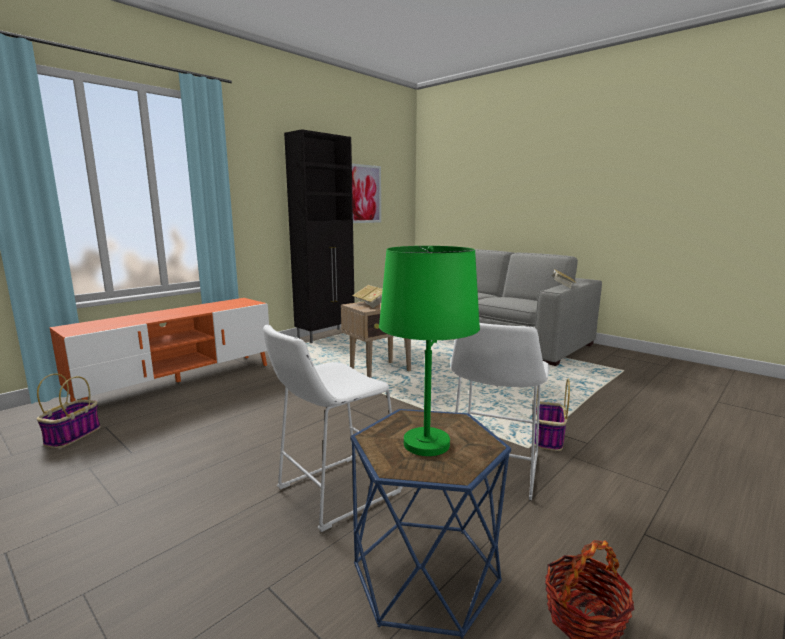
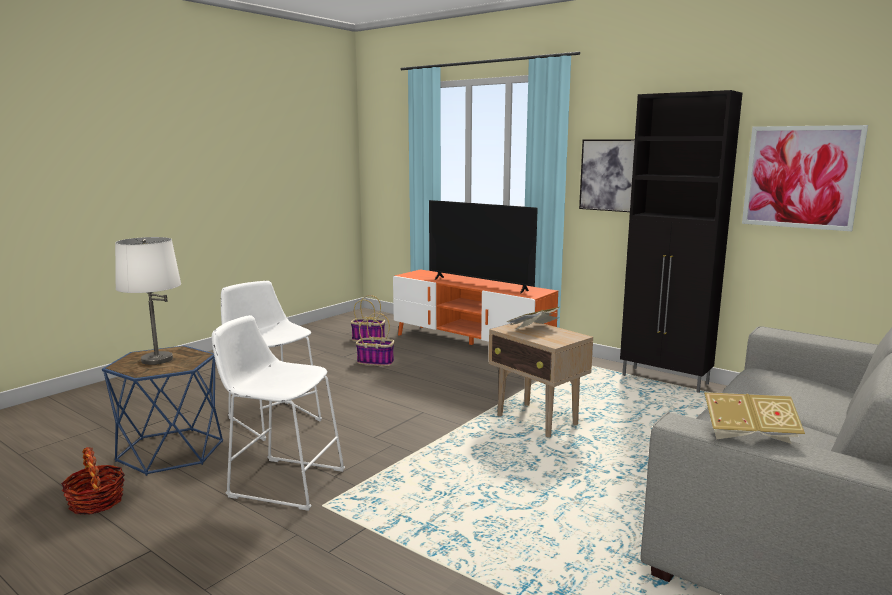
camera: 85 degrees right, 0 degrees up
green table lamp [379,246,480,456] -> white table lamp [115,237,181,365]
basket [535,379,570,451] -> basket moved to [356,313,394,366]
none -> television [429,200,538,294]
none -> picture [579,139,635,212]

